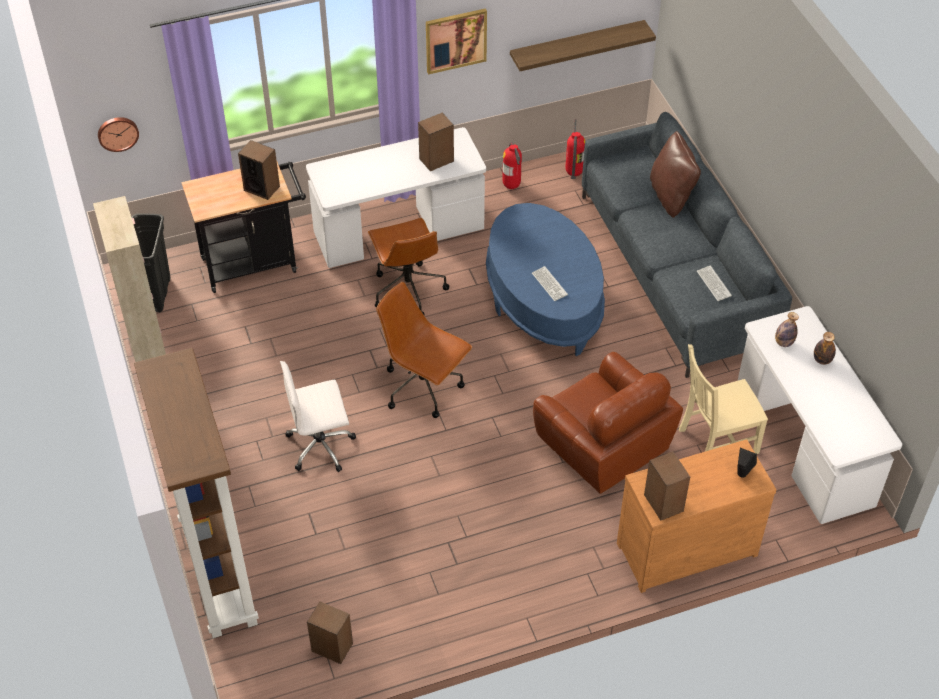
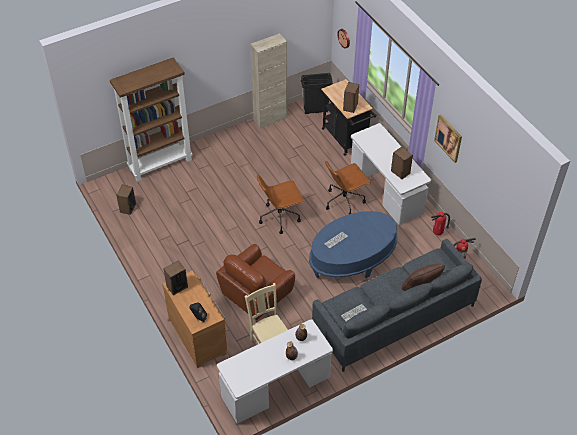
camera: 80 degrees right, 0 degrees up
white office chair [280,361,356,472] -> none
brown office chair [376,282,472,418] -> brown office chair turned 135 degrees counterclockwise [257,174,305,234]
shelf [510,20,656,71] -> none

